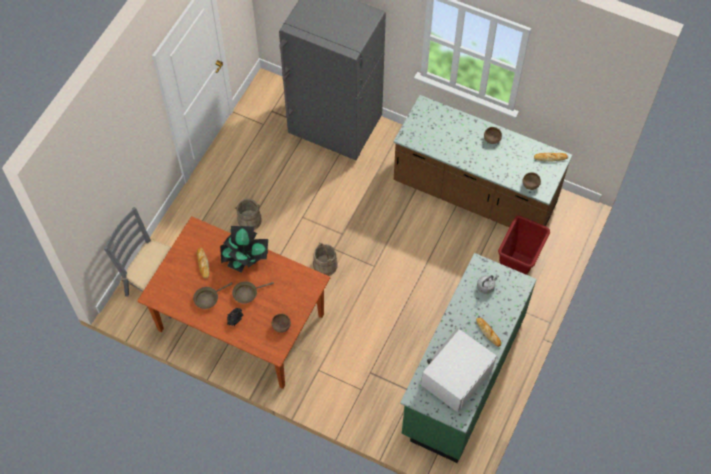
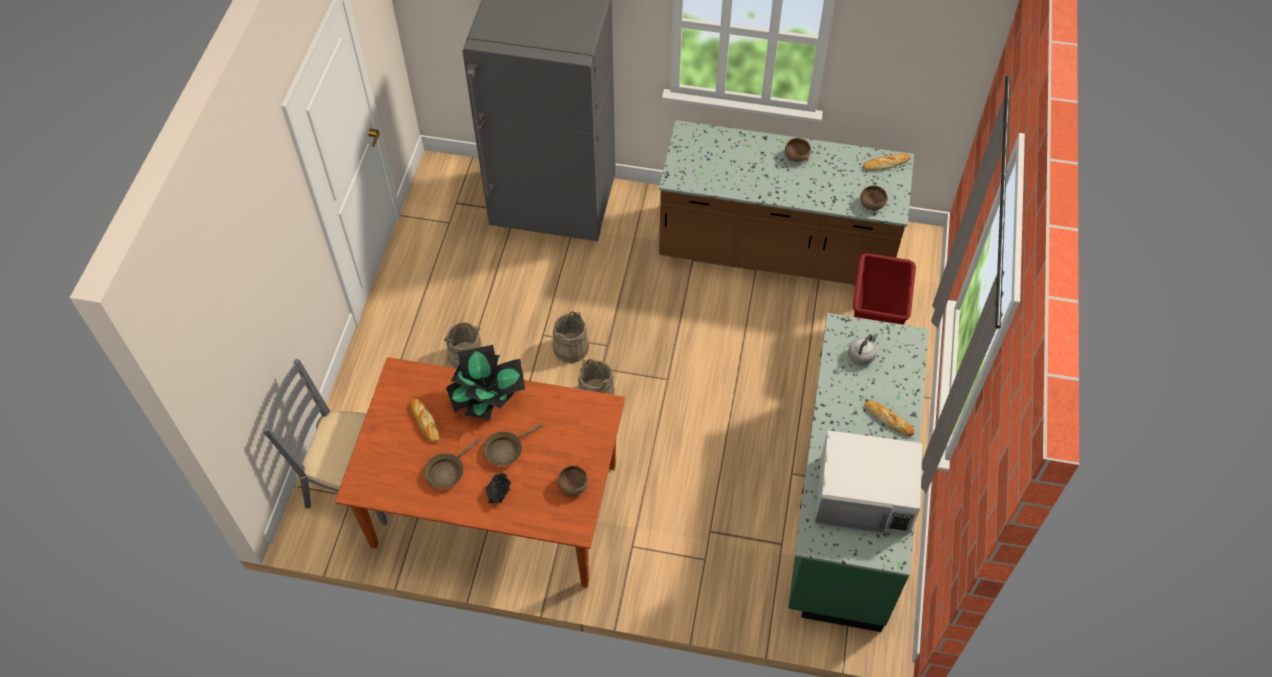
camera: 15 degrees left, 5 degrees down
white microwave [421,328,496,412] -> white microwave turned 105 degrees counterclockwise [815,430,923,533]
none -> beige bucket [553,311,589,363]

